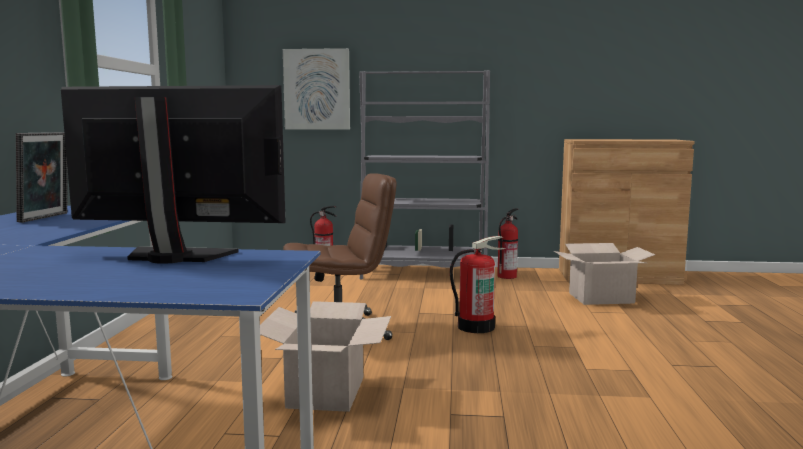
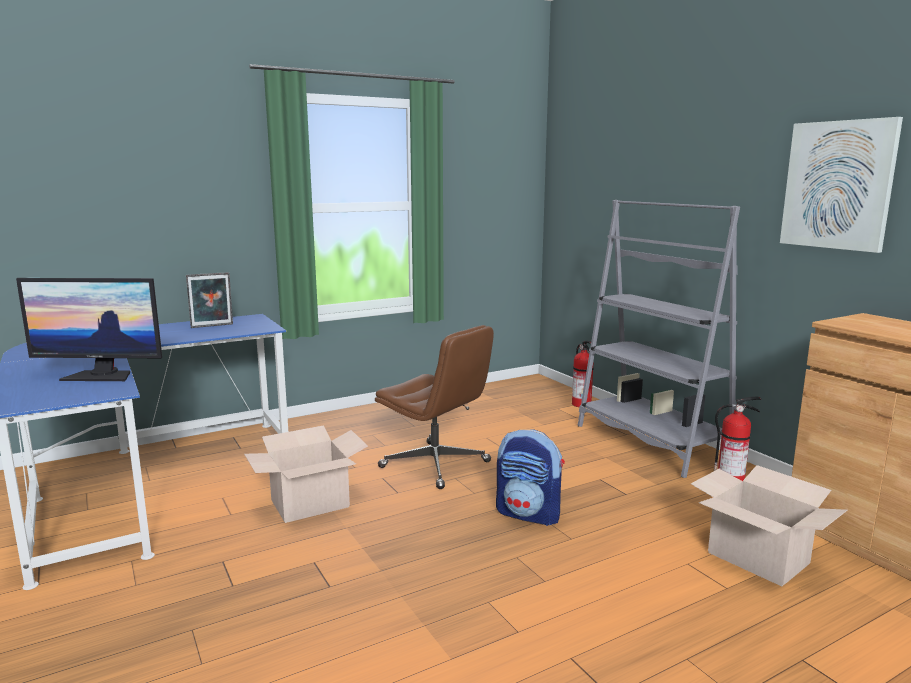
camera: 55 degrees right, 5 degrees up
monitor [61,85,286,264] -> monitor turned 120 degrees clockwise [16,278,162,381]
picture [283,48,350,129] -> picture moved to [780,117,903,253]
fire extinguisher [450,236,505,333] -> backpack [496,429,565,526]

